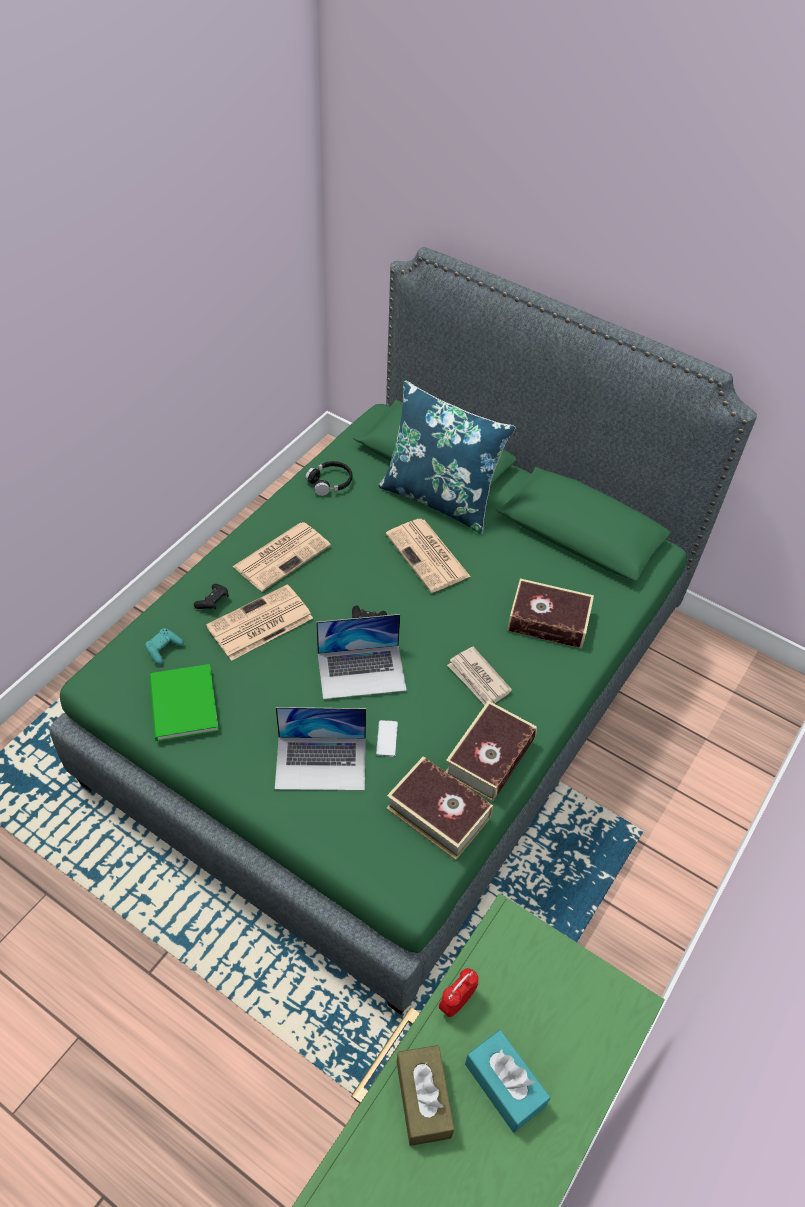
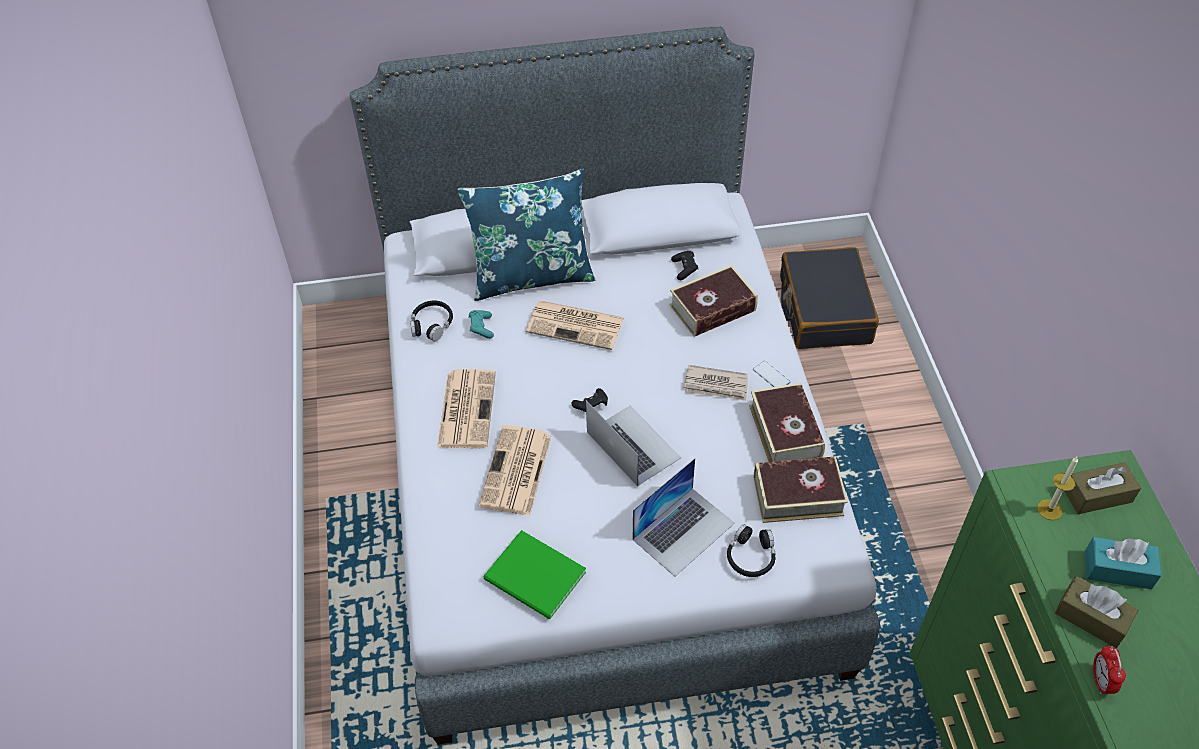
camera: 40 degrees left, 0 degrees up
green bed [50,247,757,1015] -> grey bed [350,27,880,745]
turquoise game controller [145,628,184,665] -> turquoise game controller moved to [469,310,494,339]
black game controller [194,584,229,609] -> black game controller moved to [671,251,698,280]
laptop [316,614,407,699] -> laptop turned 75 degrees counterclockwise [586,400,681,486]
phone [376,720,398,757] -> phone moved to [753,361,791,387]
alarm clock [439,968,478,1017] -> alarm clock moved to [1093,646,1126,694]
none -> black headphones [727,524,776,577]
none -> black suitcase [780,247,879,349]
none -> candle [1037,457,1078,520]
none -> brown tissue box [1065,462,1141,514]

